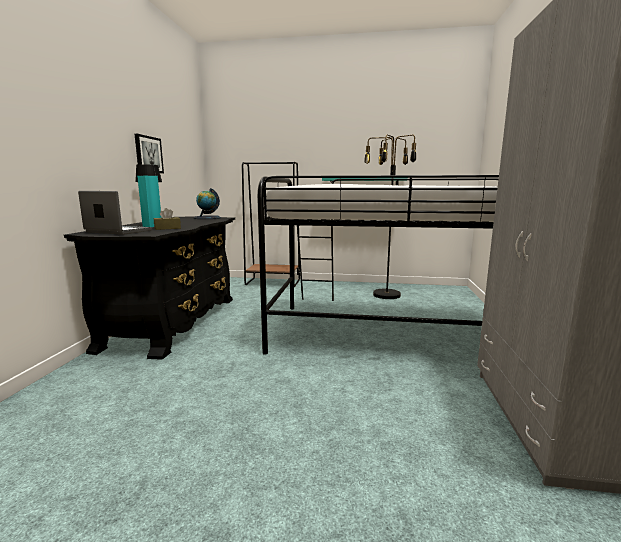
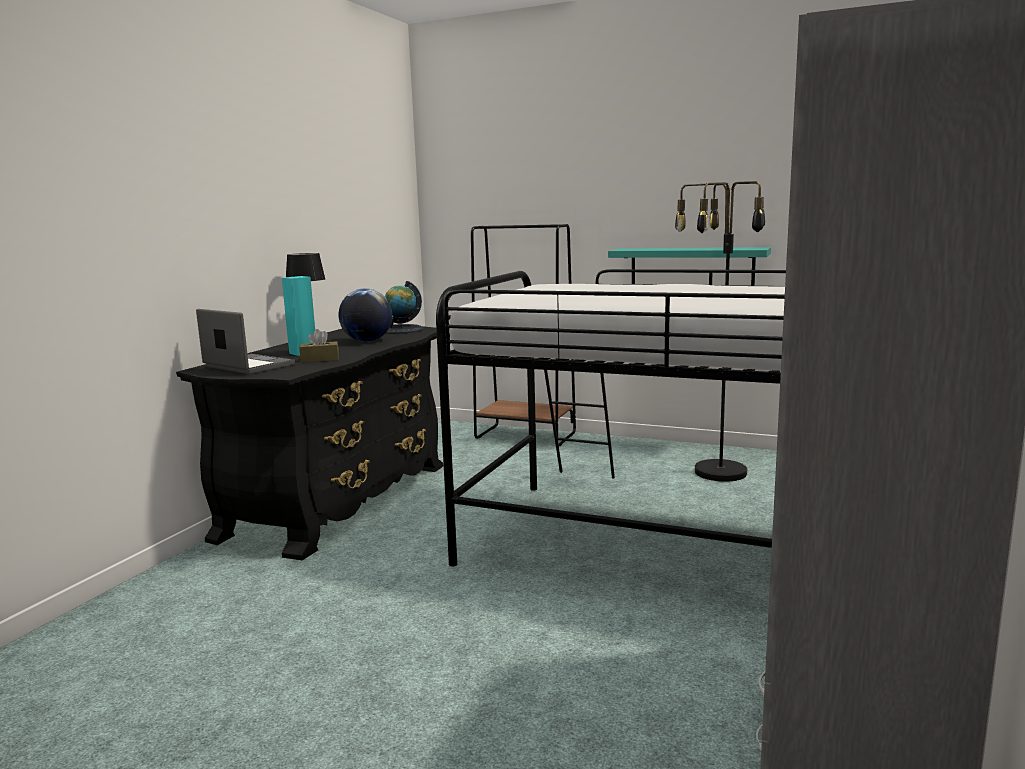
camera: 15 degrees right, 0 degrees up
picture [135,134,164,173] -> none
none -> globe [339,288,392,342]

